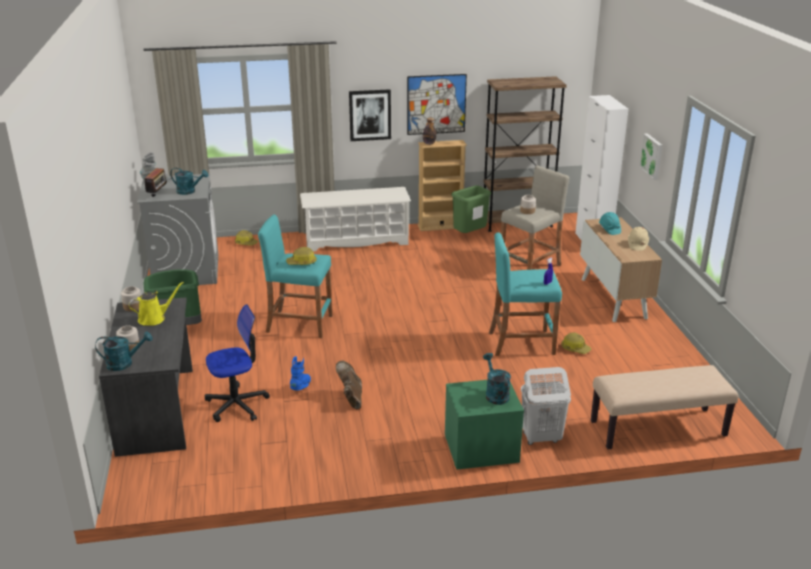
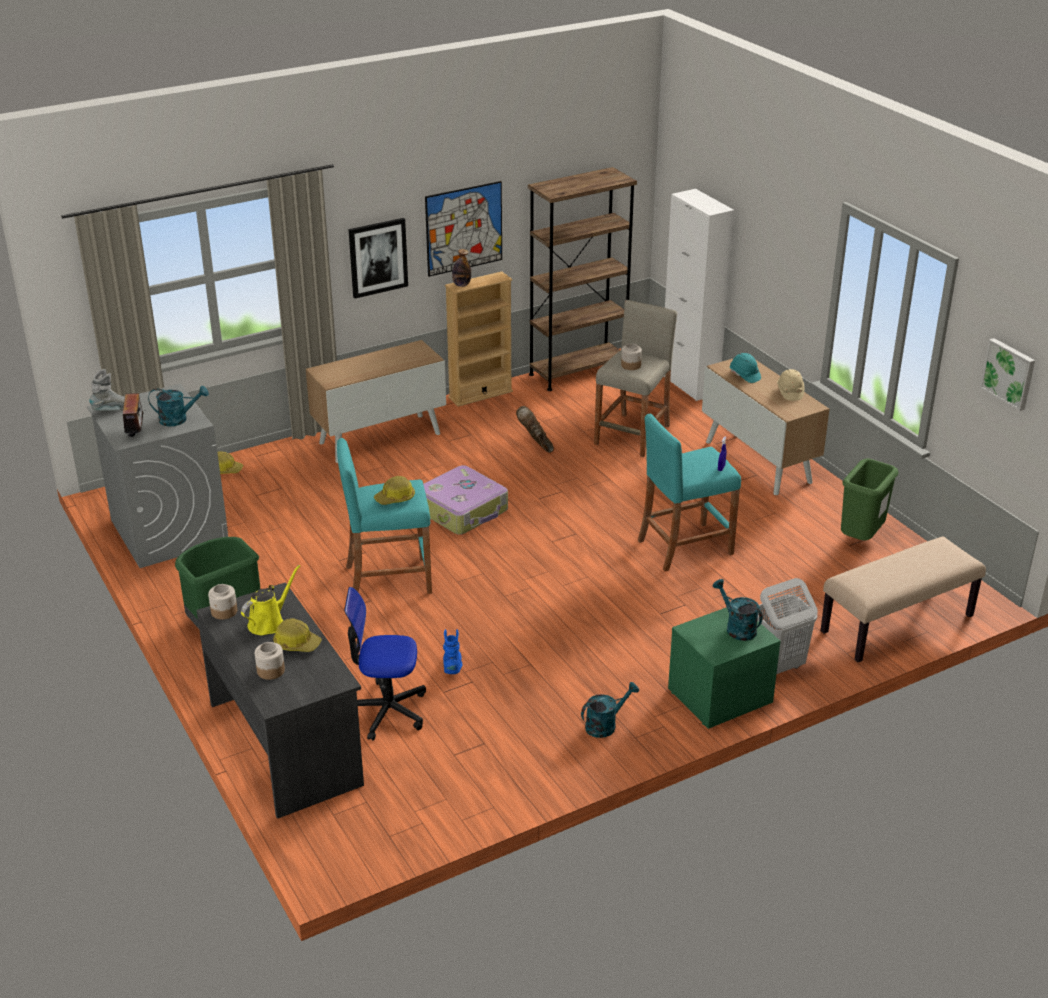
camera: 20 degrees left, 5 degrees up
turquoise watering can [95,332,152,371] -> turquoise watering can moved to [581,682,639,738]
office chair [205,304,270,422] -> office chair turned 135 degrees counterclockwise [344,587,426,741]
white shoe rack [300,187,411,252] -> cabinet [306,340,446,463]
brown boot [336,360,362,410] -> brown boot moved to [516,406,554,453]
green trash can [451,185,491,233] -> green trash can moved to [841,459,899,540]
hard hat [561,332,591,354] -> hard hat moved to [273,618,322,652]
picture [639,133,663,180] -> picture moved to [980,338,1035,411]
none -> suitcase [423,465,508,535]

